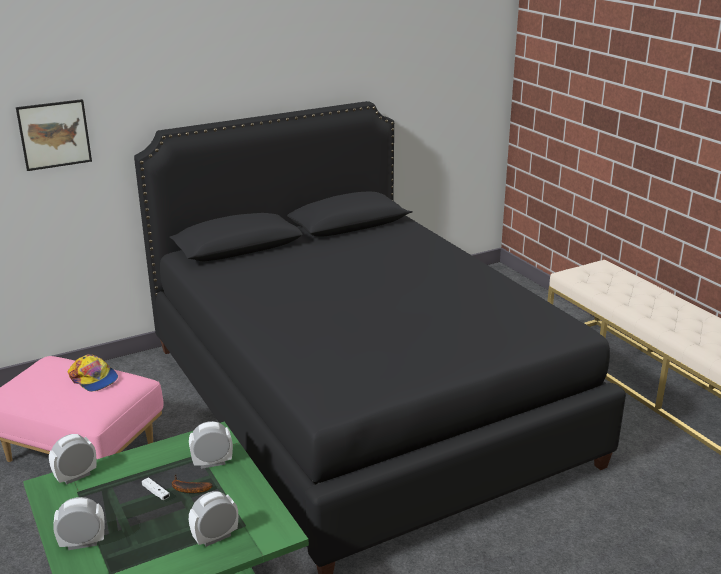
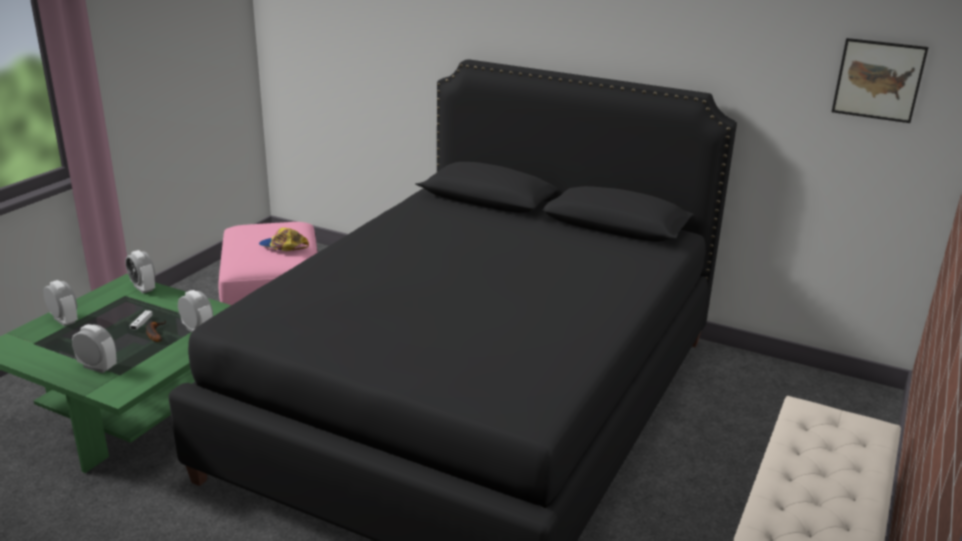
camera: 55 degrees right, 0 degrees up
picture [16,99,92,171] -> picture moved to [832,38,929,123]
alarm clock [49,434,97,484] -> alarm clock turned 150 degrees counterclockwise [125,250,155,293]
cap [67,354,118,392] -> cap turned 105 degrees clockwise [259,228,309,251]

